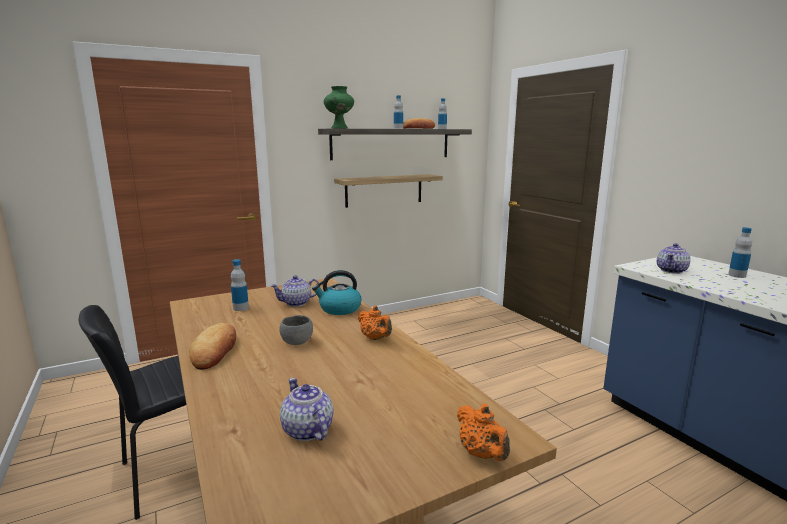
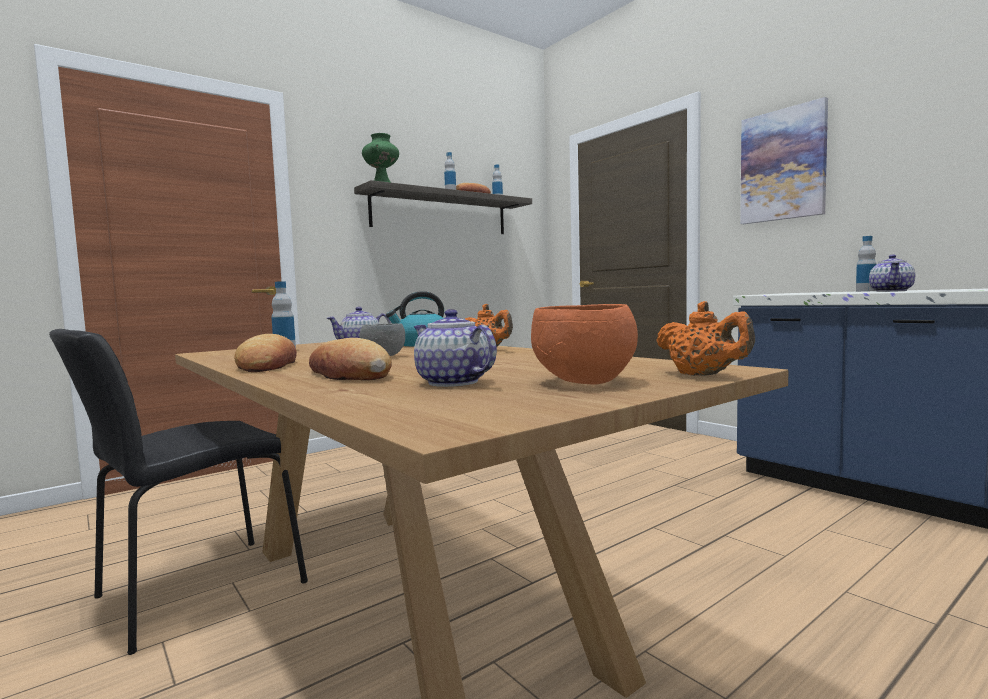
camera: 10 degrees left, 10 degrees down
shelf [334,174,443,208] -> none
teapot [657,243,691,274] -> teapot moved to [869,254,915,292]
none -> bread [309,338,392,380]
none -> orange bowl [531,304,638,385]
none -> picture [740,97,828,224]

